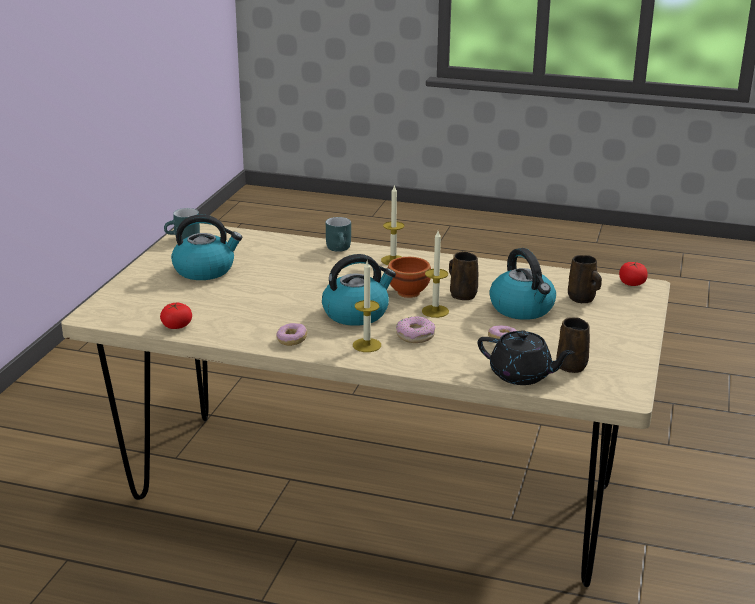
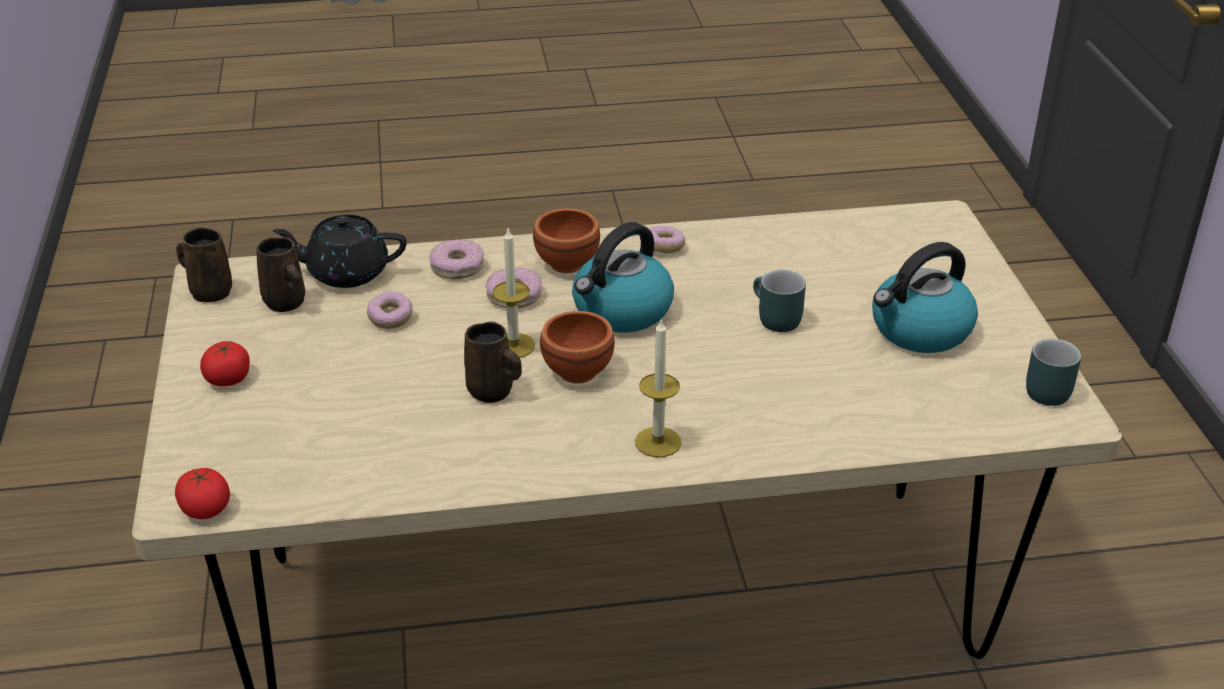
camera: 155 degrees right, 10 degrees up
tomato [160,303,192,329] -> tomato moved to [200,341,250,386]
turquoise mug [326,217,351,252] -> turquoise mug moved to [753,270,806,332]
candle [353,261,381,352] -> brown bowl [533,209,600,273]
kettle [489,248,556,320] -> none
brown mug [568,255,602,303] -> brown mug moved to [176,228,232,302]
none -> donut [429,240,484,279]

